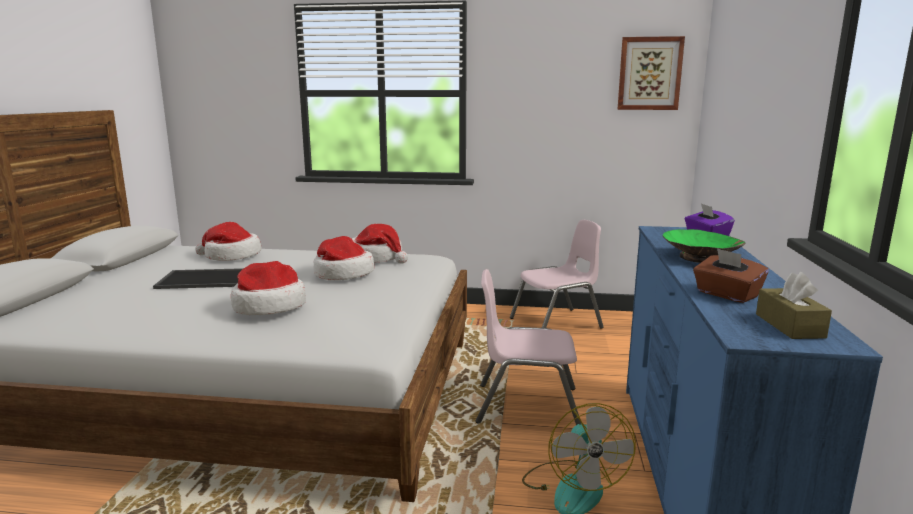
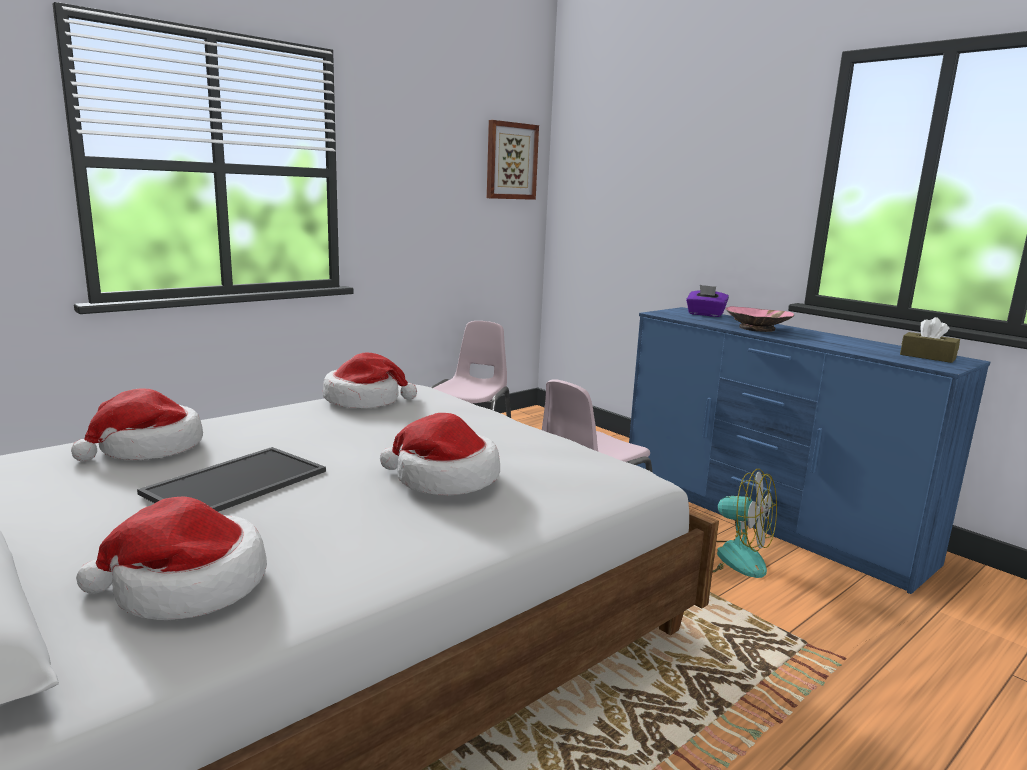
camera: 50 degrees left, 0 degrees up
hat [314,236,374,280] -> hat moved to [76,496,267,620]
green bowl [663,229,745,263] -> pink bowl [726,306,794,332]
brown tissue box [693,248,769,303] -> none

